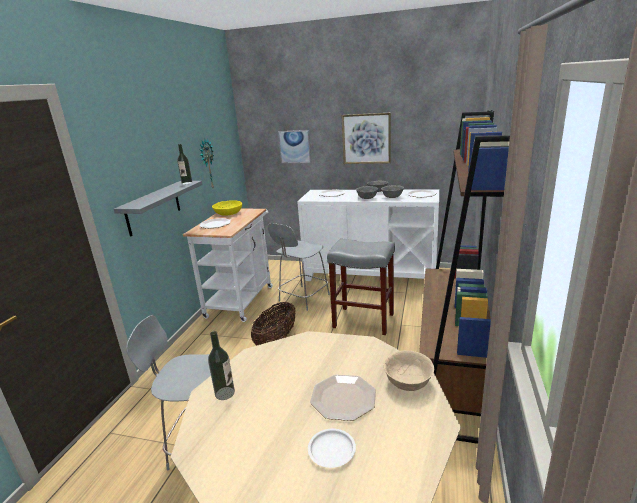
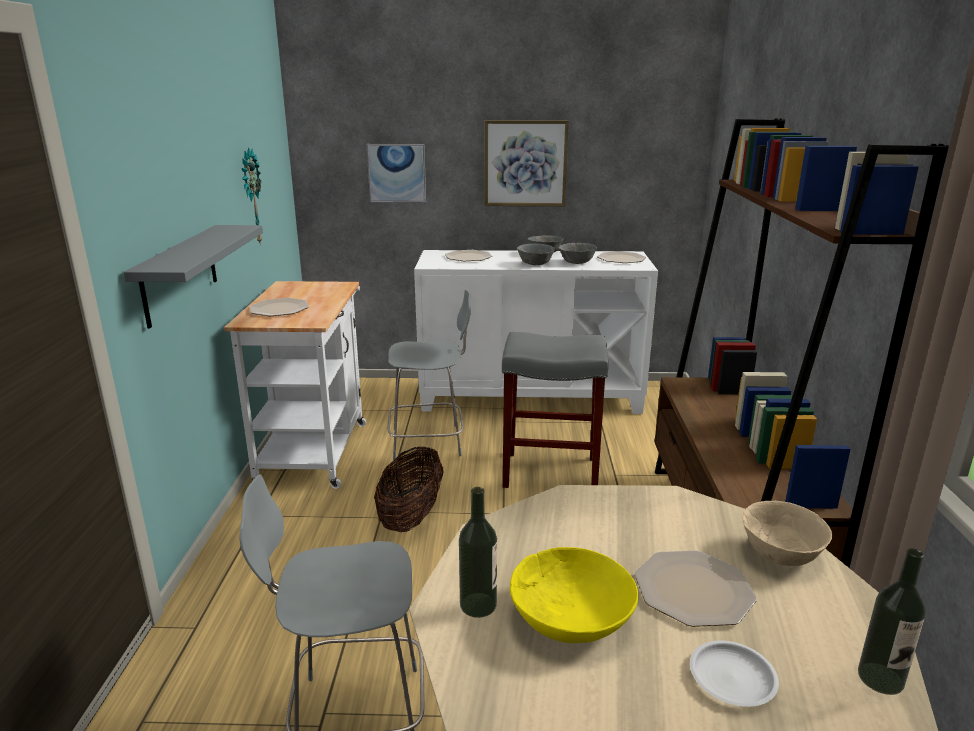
camera: 15 degrees left, 0 degrees up
bottle [177,144,192,185] -> bottle moved to [858,548,926,695]
yellow bowl [212,200,242,216] -> yellow bowl moved to [510,547,638,643]
grey chair [268,223,330,311] -> grey chair turned 120 degrees counterclockwise [388,290,471,460]

